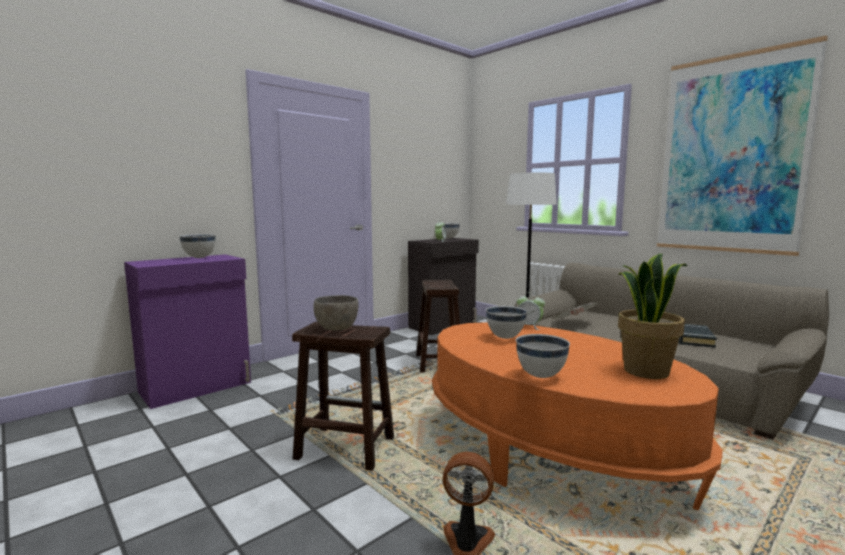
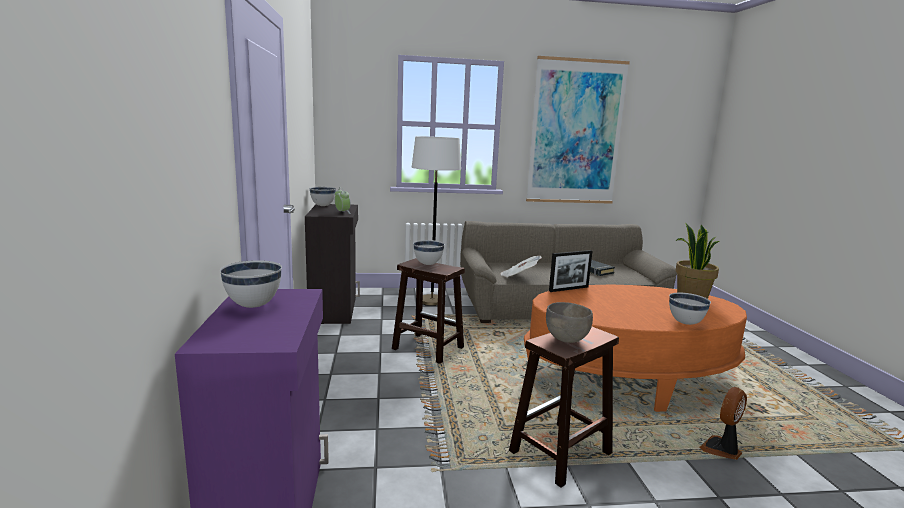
camera: 55 degrees left, 5 degrees up
white bowl [486,306,527,339] -> white bowl moved to [413,240,444,265]
alarm clock [517,292,545,330] -> picture frame [549,250,592,292]

